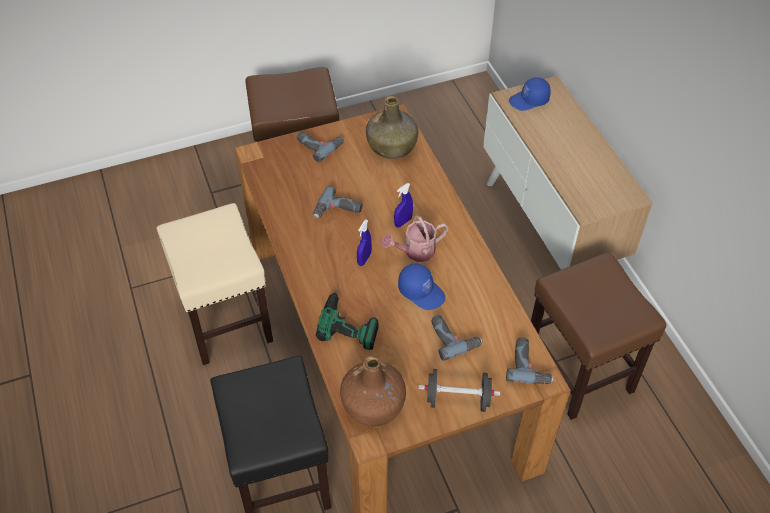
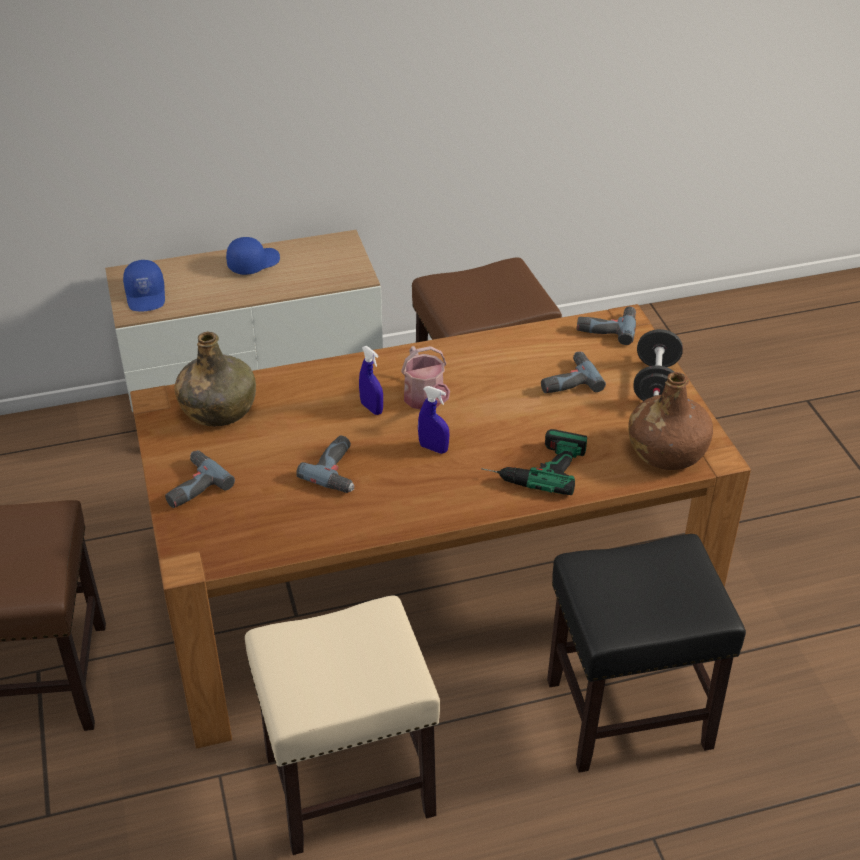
camera: 85 degrees left, 10 degrees down
blue cap [398,263,445,310] -> blue cap moved to [226,237,280,275]

